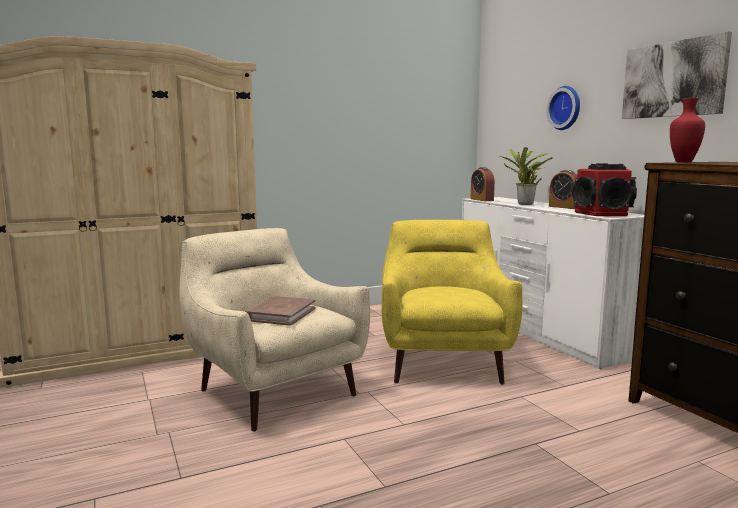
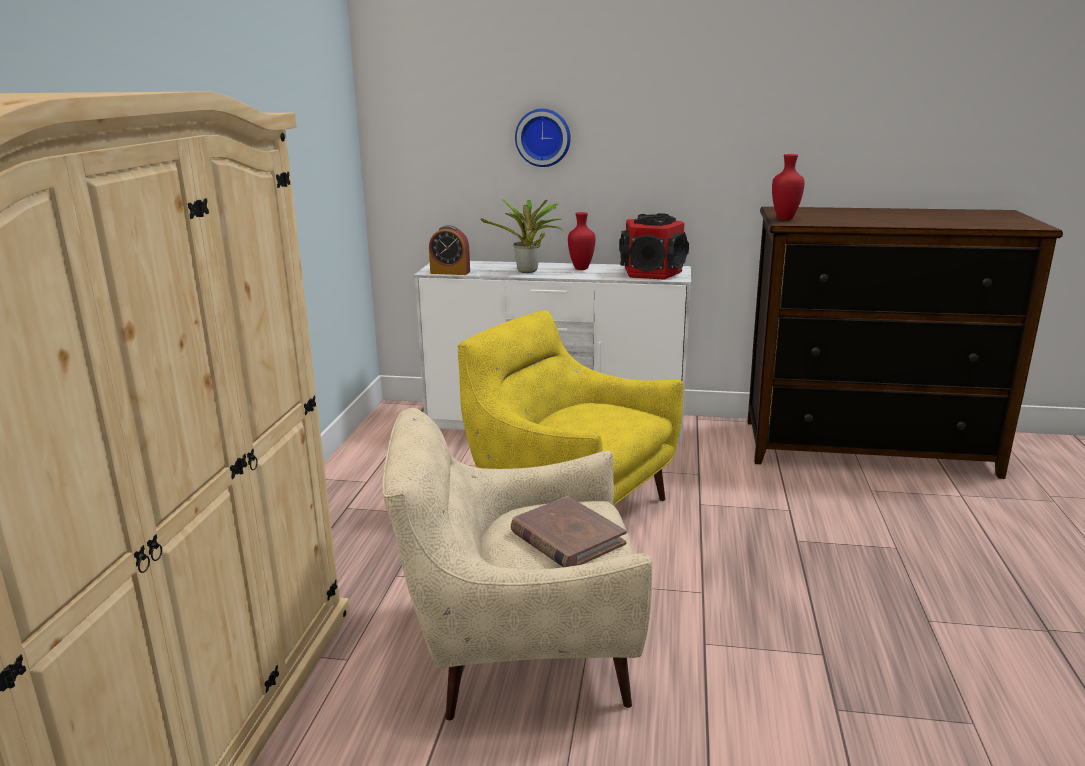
camera: 55 degrees left, 10 degrees up
alarm clock [549,170,577,209] -> red vase [568,212,595,270]
picture [622,32,732,119] -> none

